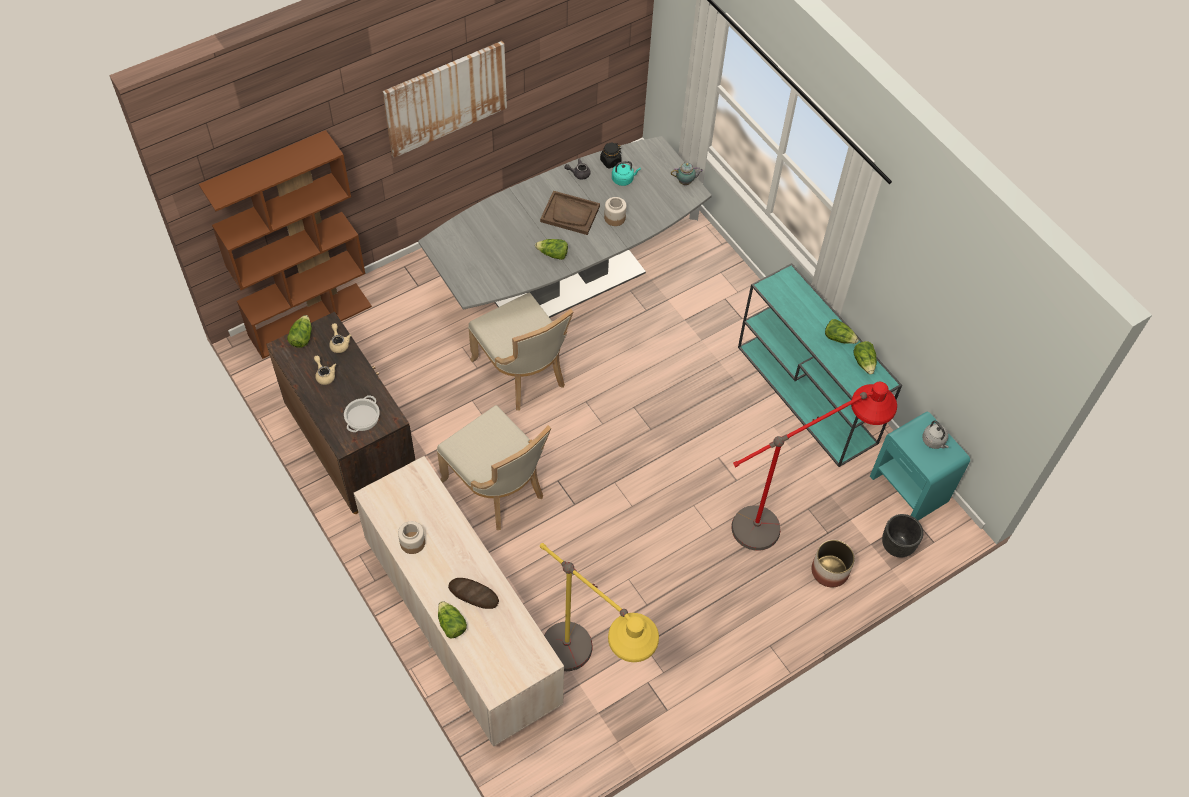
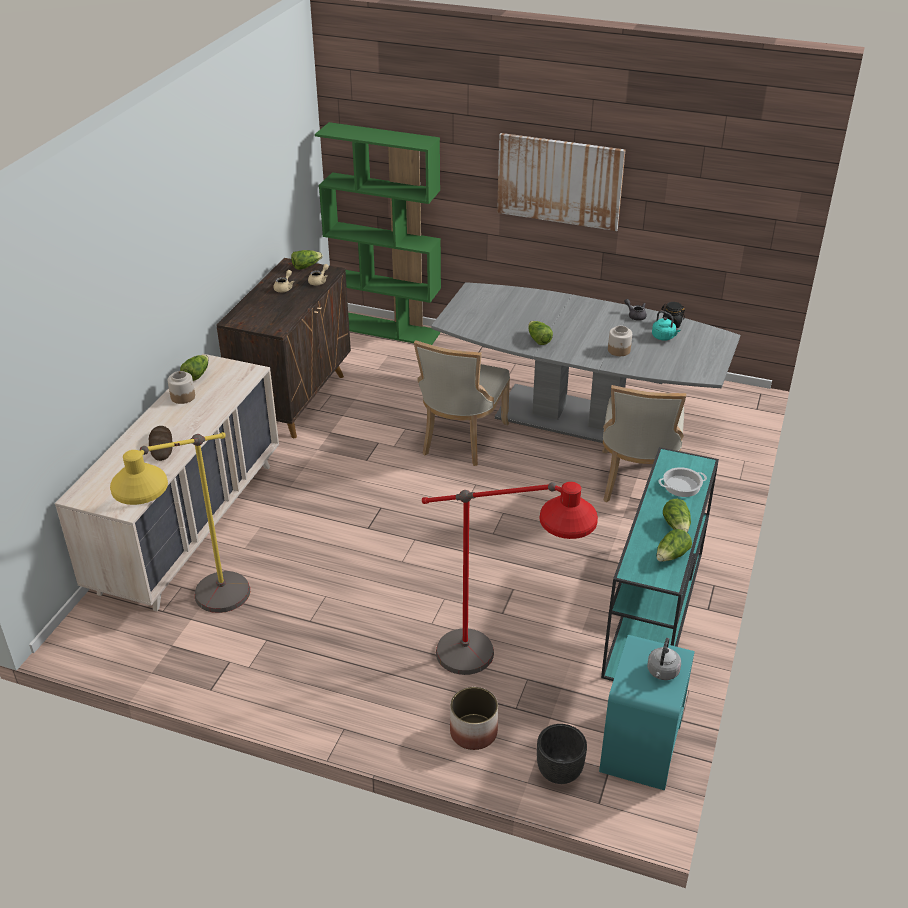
camera: 55 degrees right, 20 degrees down
brown bookcase [199,130,372,359] -> green bookcase [315,122,441,345]
cooking pot [344,395,380,432] -> cooking pot moved to [659,467,707,497]
beige chair [437,405,551,530] -> beige chair moved to [602,385,686,503]
lettuce [438,601,467,639] -> lettuce moved to [180,355,209,381]
brown tray [540,191,600,235] -> none
teapot [671,163,703,185] -> none

